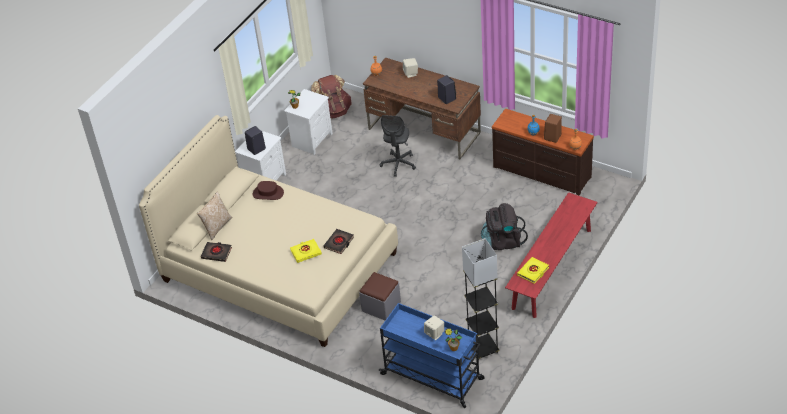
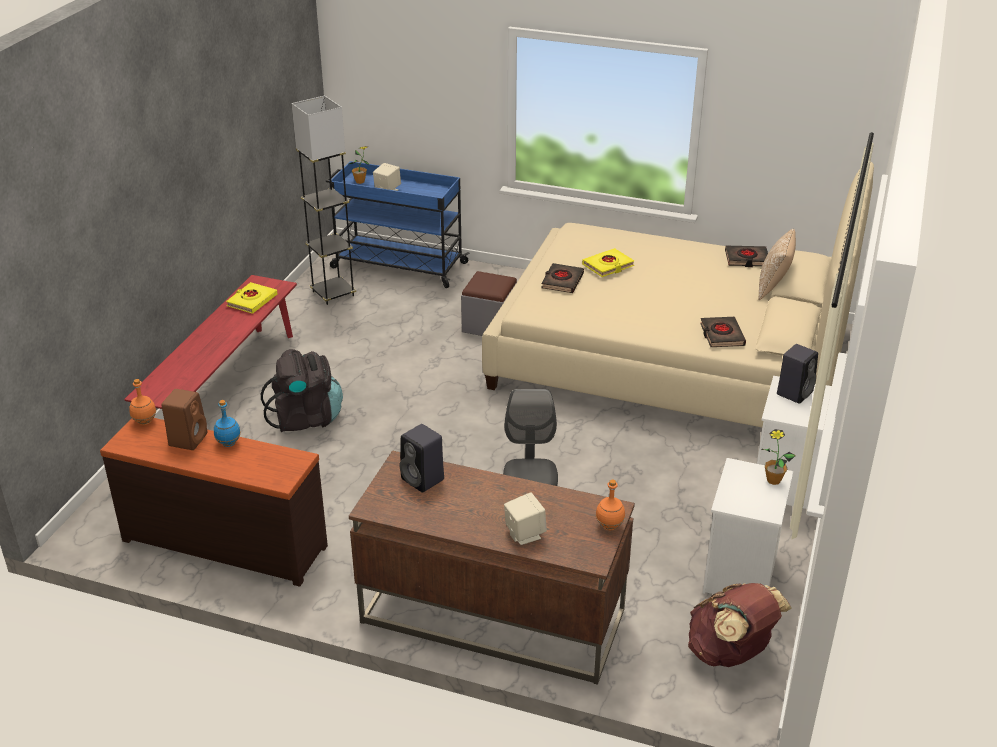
camera: 165 degrees right, 10 degrees down
brown hat [253,181,284,200] -> black book [700,317,746,347]

